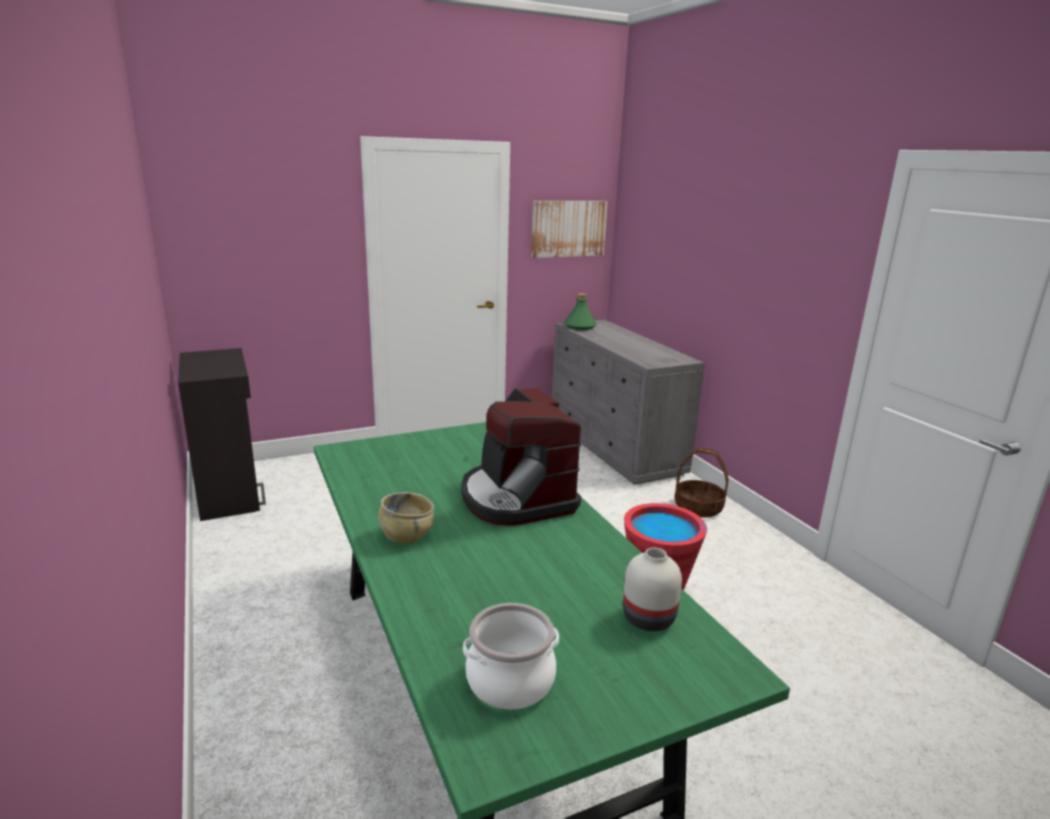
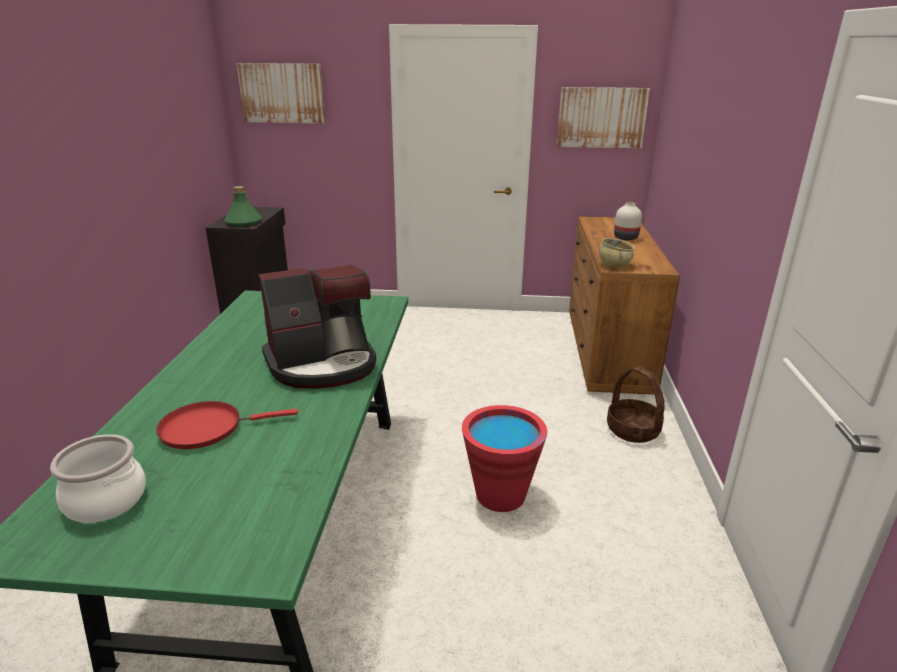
camera: 30 degrees right, 5 degrees up
beige bowl [378,492,434,543] -> beige bowl moved to [599,238,635,268]
coffee machine [461,388,581,526] -> coffee machine turned 120 degrees counterclockwise [259,265,376,389]
grey dresser [552,320,704,485] -> brown dresser [569,216,680,395]
green bottle [564,293,597,330] -> green bottle moved to [224,186,262,226]
white vase [623,548,682,631] -> white vase moved to [614,202,642,240]
none -> red frying pan [156,401,298,449]
none -> picture [237,63,325,123]

